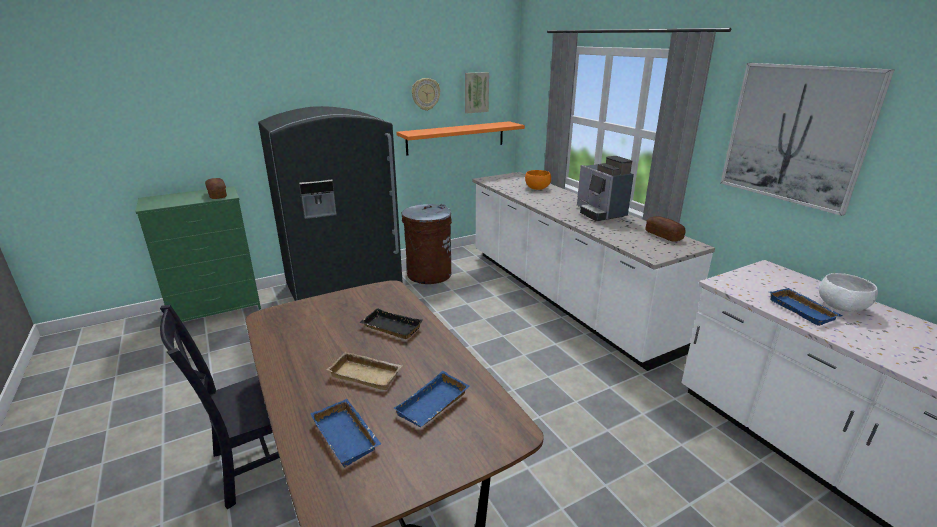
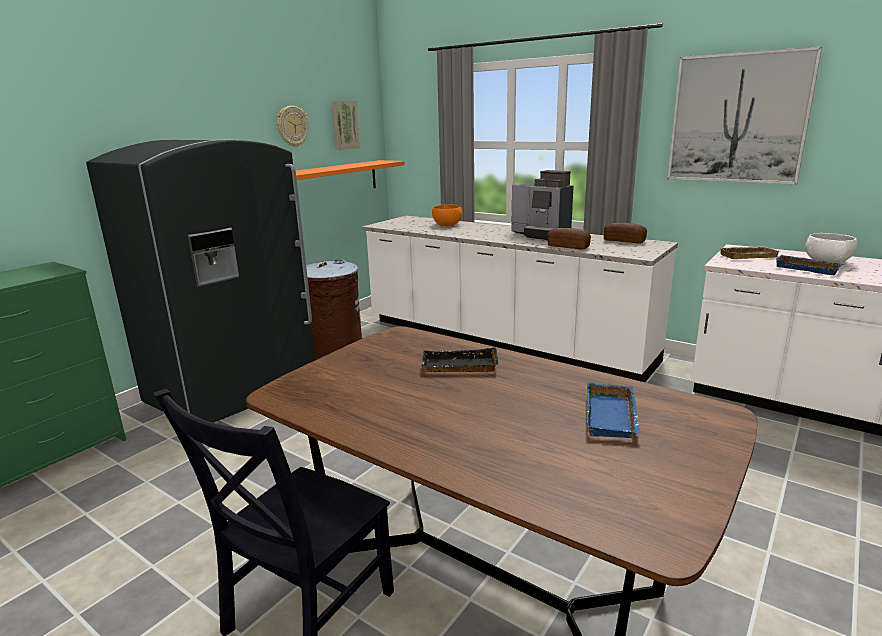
camera: 25 degrees left, 5 degrees down
bread [205,178,227,199] -> bread moved to [548,228,591,249]
blue tray [310,399,381,467] -> none
beige tray [327,352,402,390] -> beige tray moved to [720,246,780,259]

